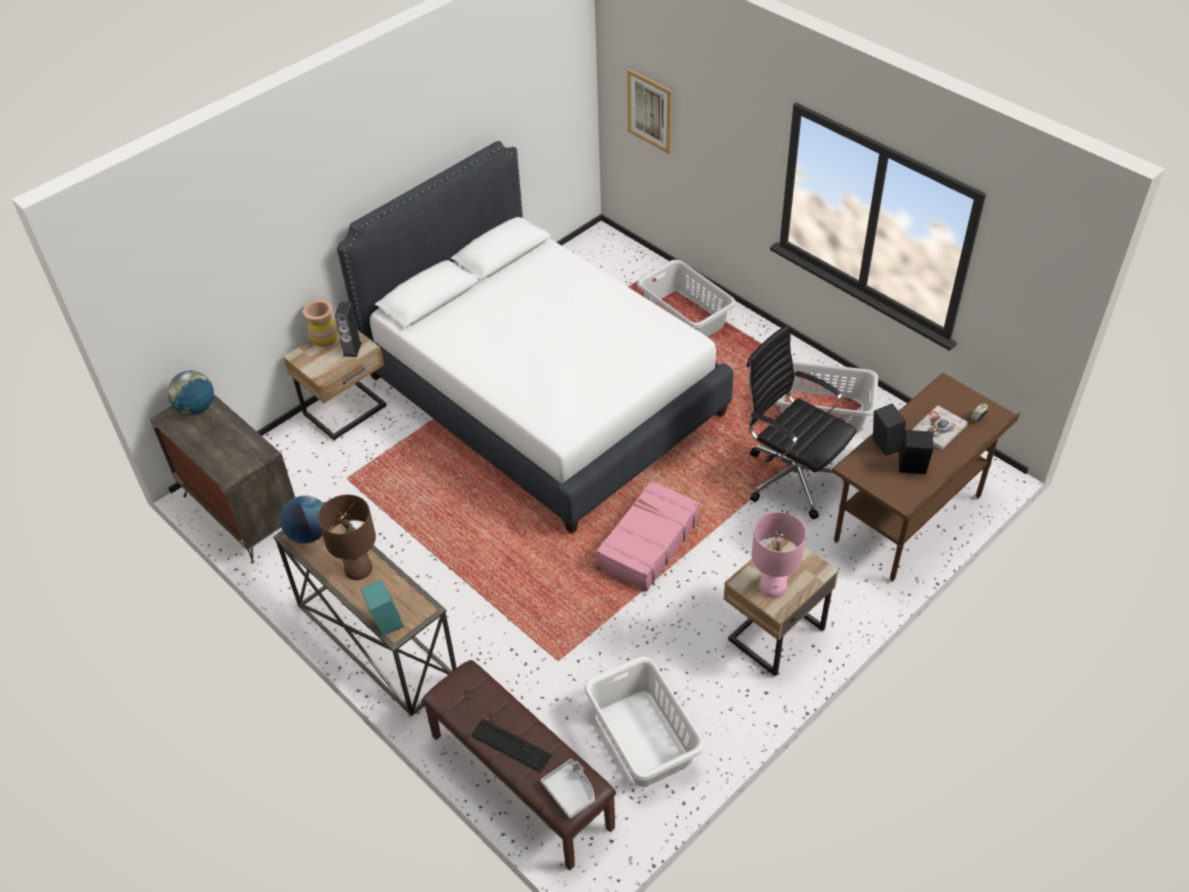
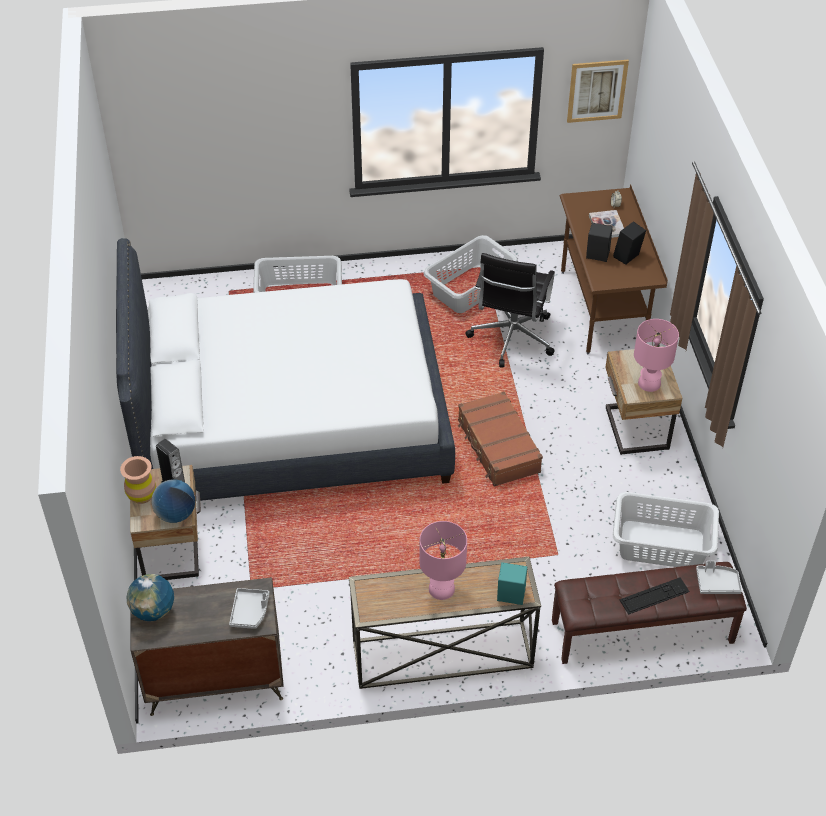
camera: 55 degrees left, 0 degrees up
globe [280,495,324,544] -> globe moved to [151,479,195,523]
brown table lamp [318,495,376,580] -> pink table lamp [419,521,467,600]
pink suitcase [596,480,700,592] -> brown suitcase [458,391,543,487]
picture [627,69,672,154] -> picture moved to [567,60,629,123]
black office chair [747,325,856,519] -> black office chair turned 60 degrees counterclockwise [465,253,555,367]
none -> grey tray [229,588,269,629]

